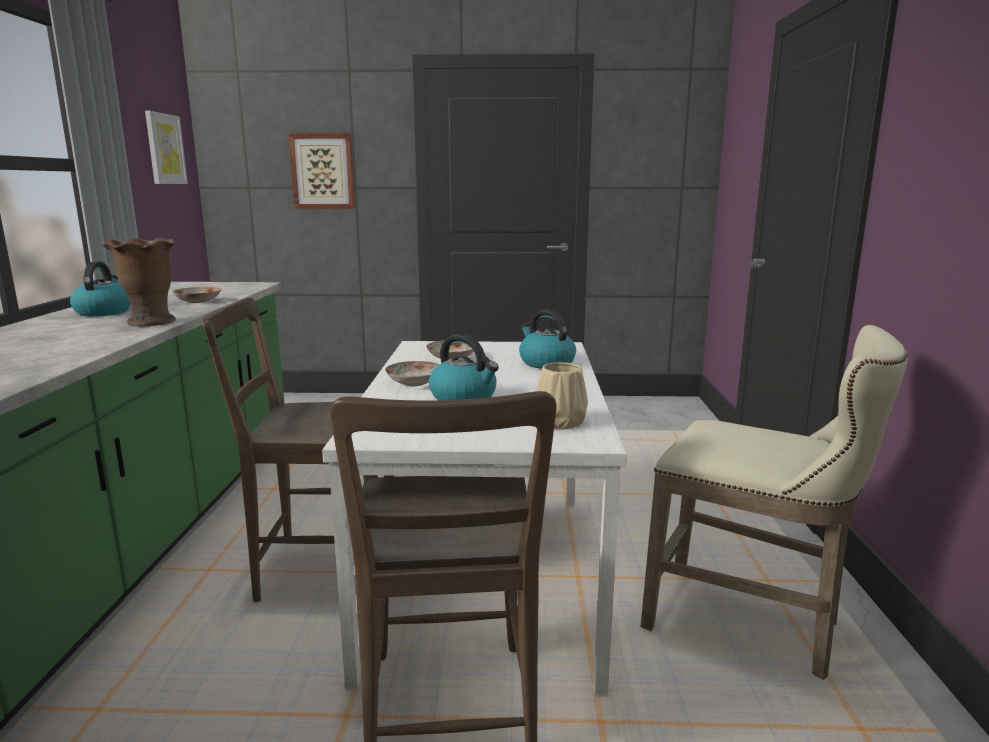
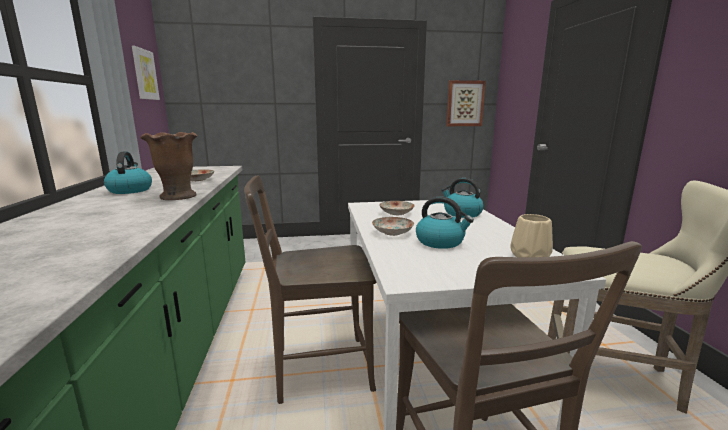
camera: 10 degrees left, 0 degrees up
picture [288,133,355,209] -> picture moved to [446,80,486,126]

